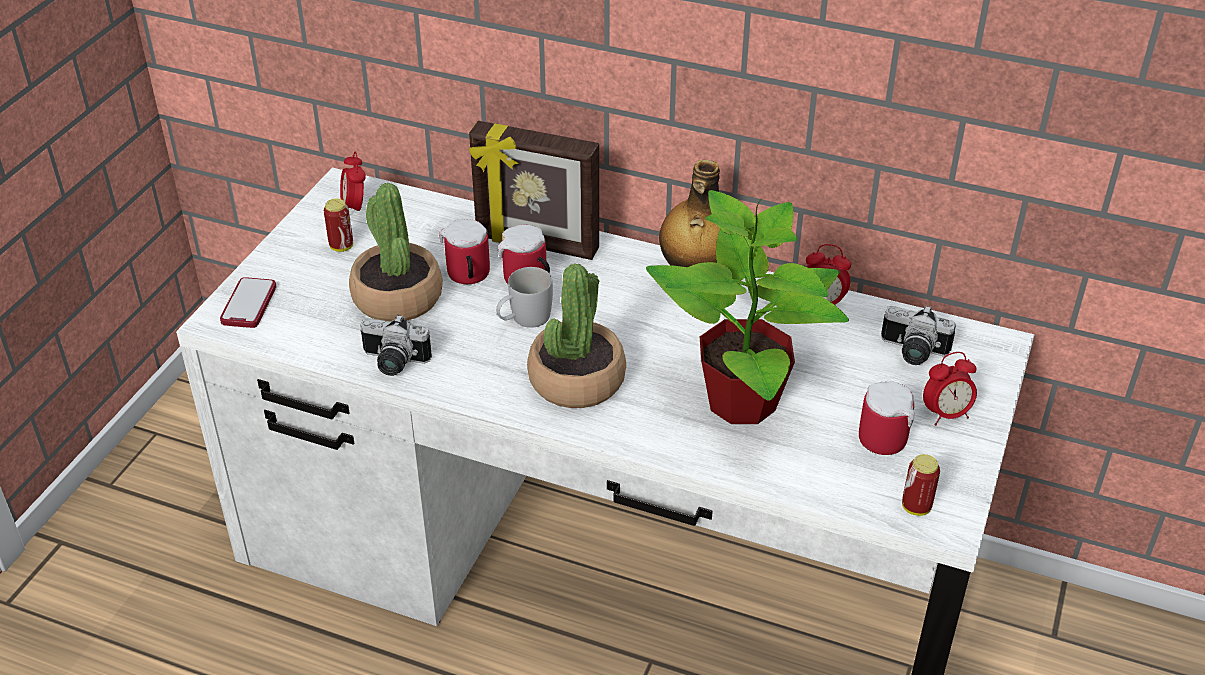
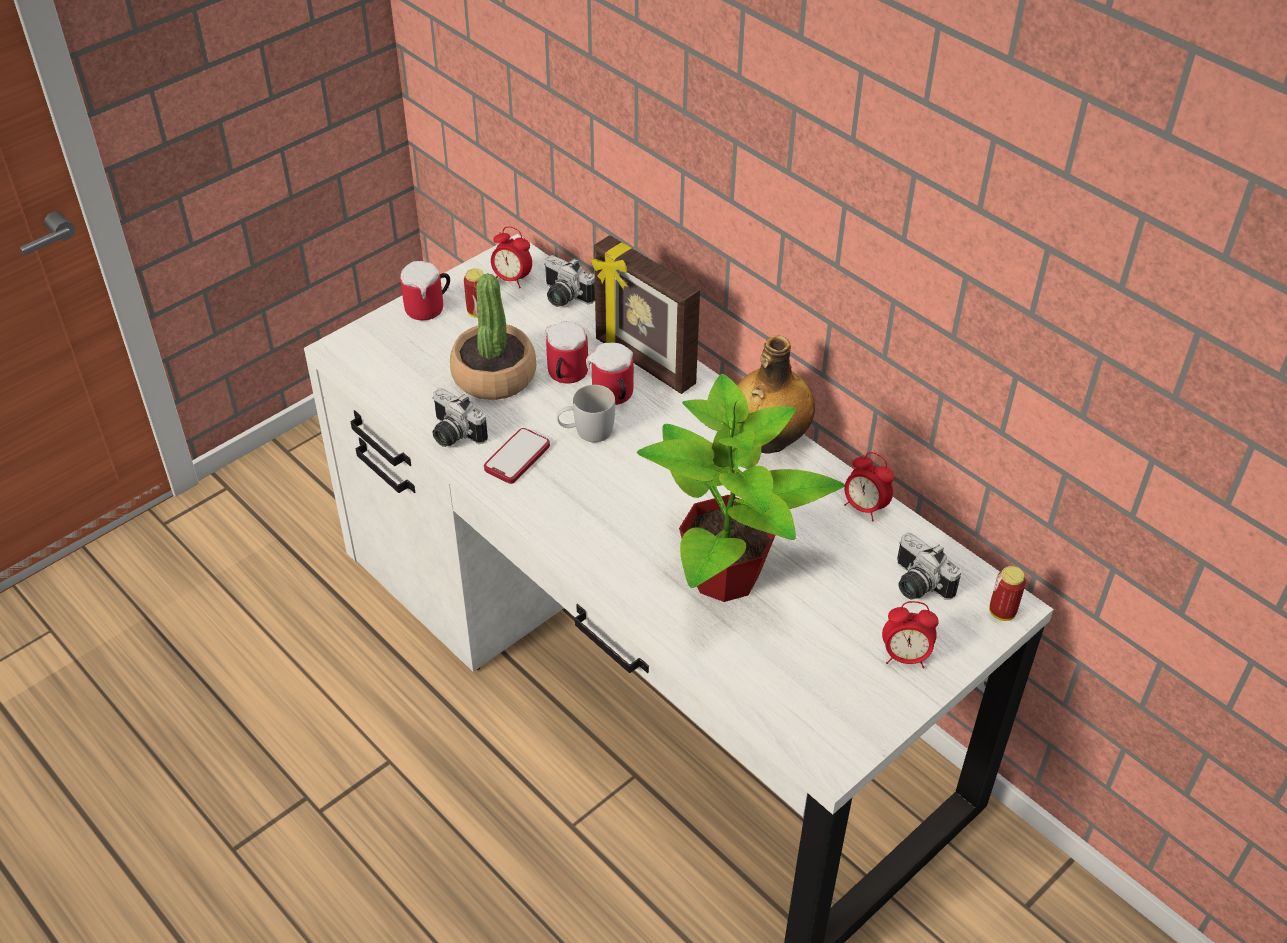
camera: 25 degrees right, 5 degrees up
phone [220,277,276,328] -> phone moved to [484,428,550,484]
alarm clock [340,152,366,211] -> alarm clock turned 75 degrees counterclockwise [491,226,532,288]
potted plant [527,263,626,408] -> none
mug [859,382,914,455] -> mug moved to [400,261,450,320]
can [902,454,940,516] -> can moved to [989,566,1026,621]
none -> camera [544,255,595,307]

